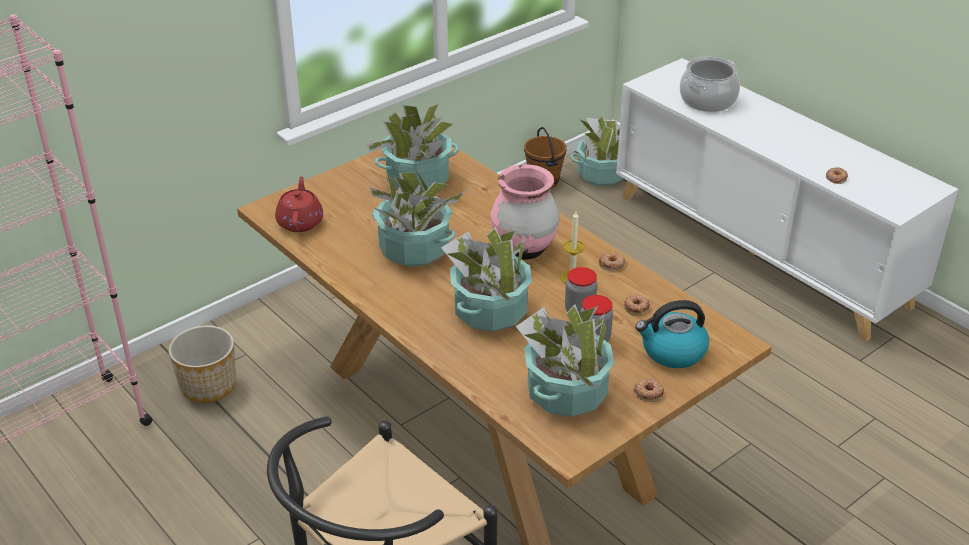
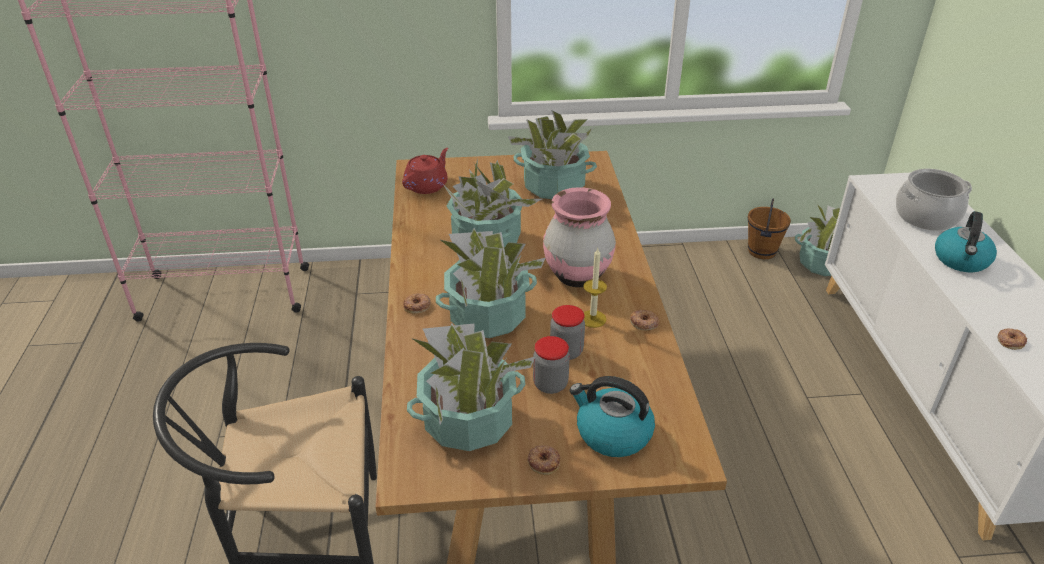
camera: 35 degrees right, 0 degrees up
planter [169,325,236,403] -> none
donut [624,294,650,315] -> donut moved to [404,293,431,314]
none -> kettle [935,211,997,272]

